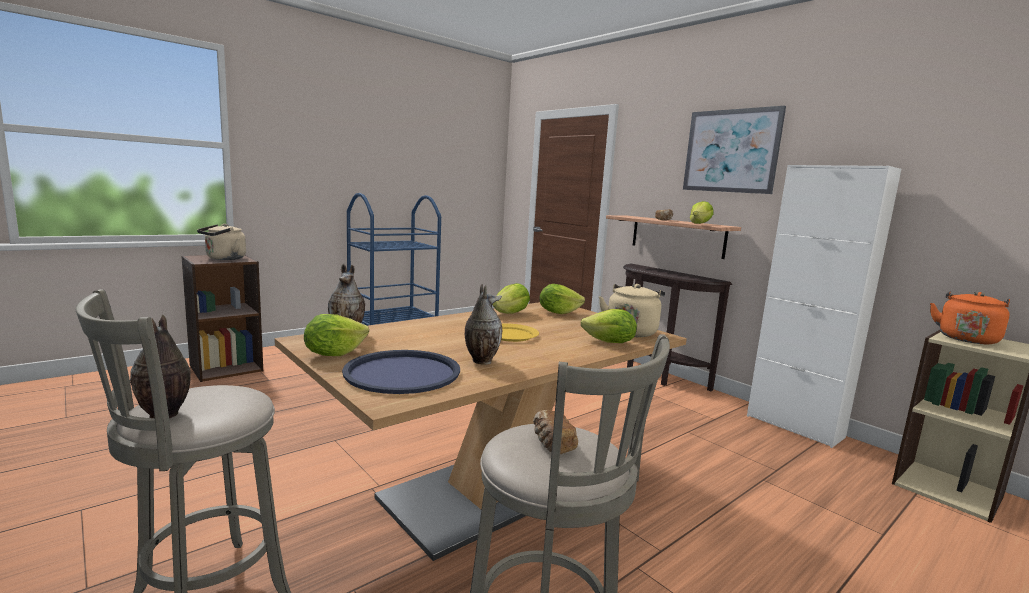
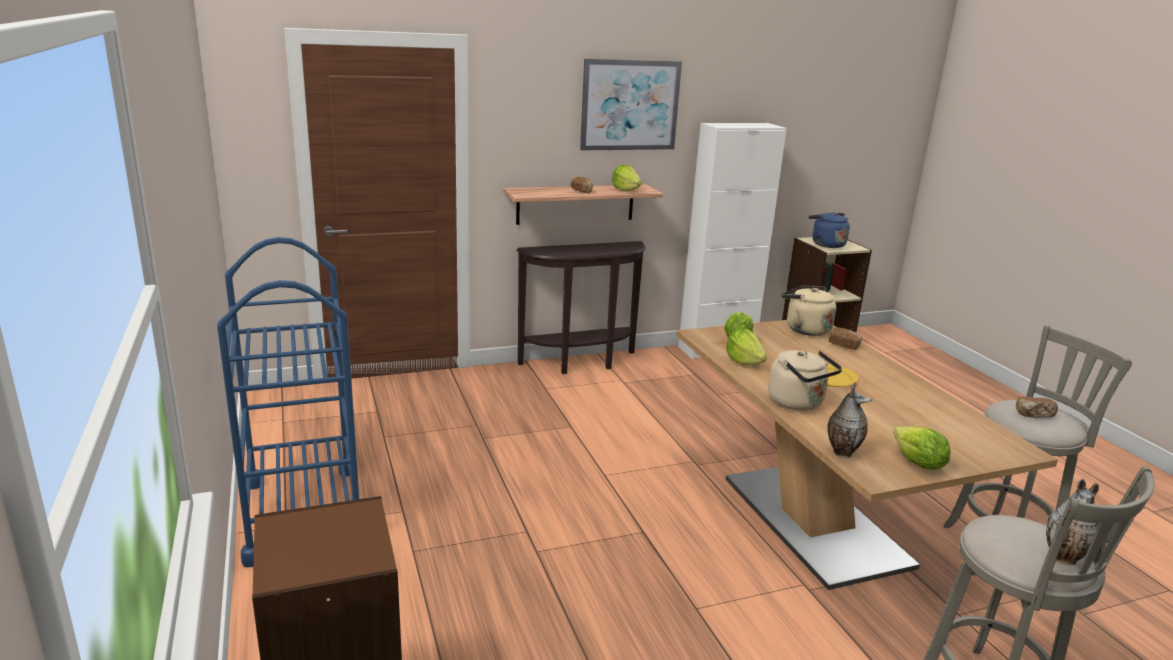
camera: 70 degrees left, 10 degrees up
beige kettle [197,224,246,260] -> beige kettle moved to [768,350,842,410]
blue tray [342,350,460,394] -> none
vase [465,284,503,365] -> none
lettuce [581,309,637,343] -> bread [828,327,862,350]
orange kettle [930,292,1010,344] -> blue kettle [808,212,850,248]

